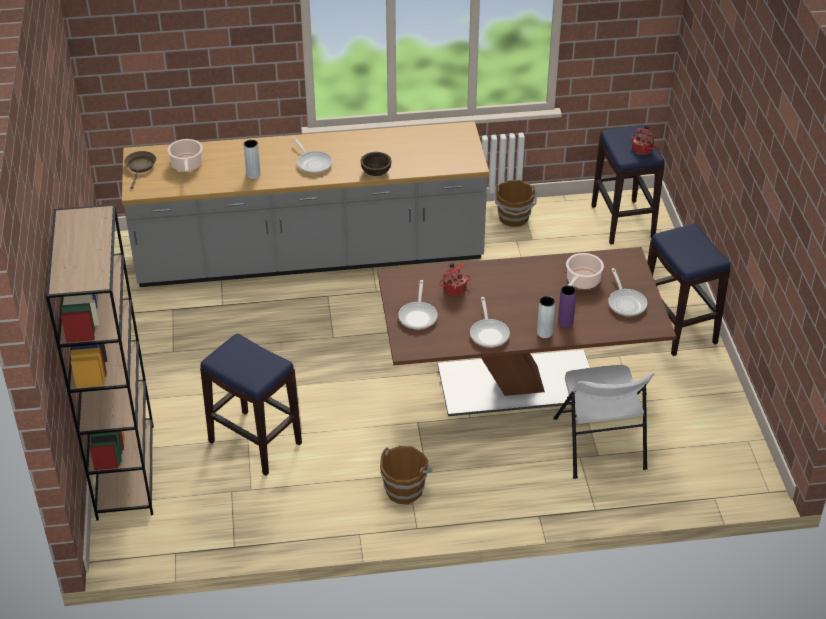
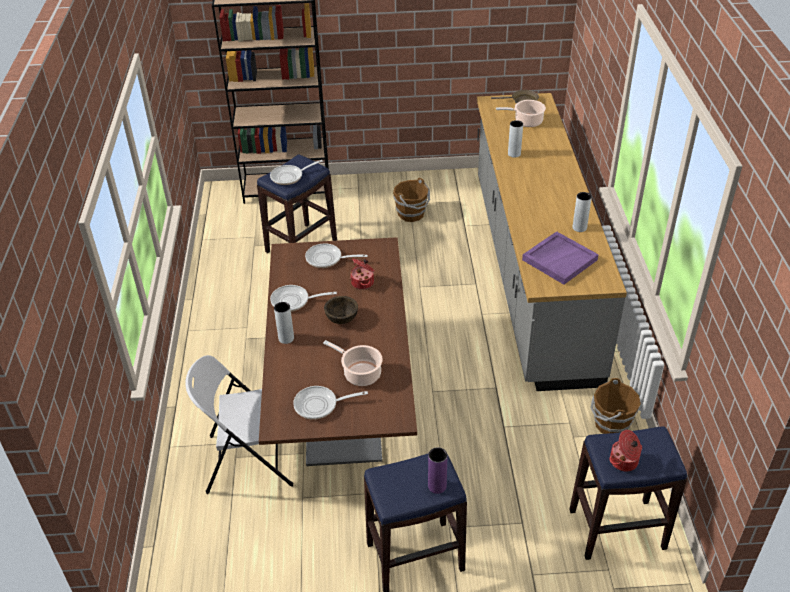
camera: 95 degrees right, 0 degrees up
frying pan [292,137,333,174] -> frying pan moved to [270,160,323,185]
brown bowl [361,152,392,176] -> brown bowl moved to [324,296,358,324]
brown bucket [380,446,432,504] -> brown bucket moved to [393,178,430,222]
purple vase [558,285,577,327] -> purple vase moved to [428,447,447,494]
none -> purple tray [522,231,599,285]
none -> grey vase [572,192,592,232]

